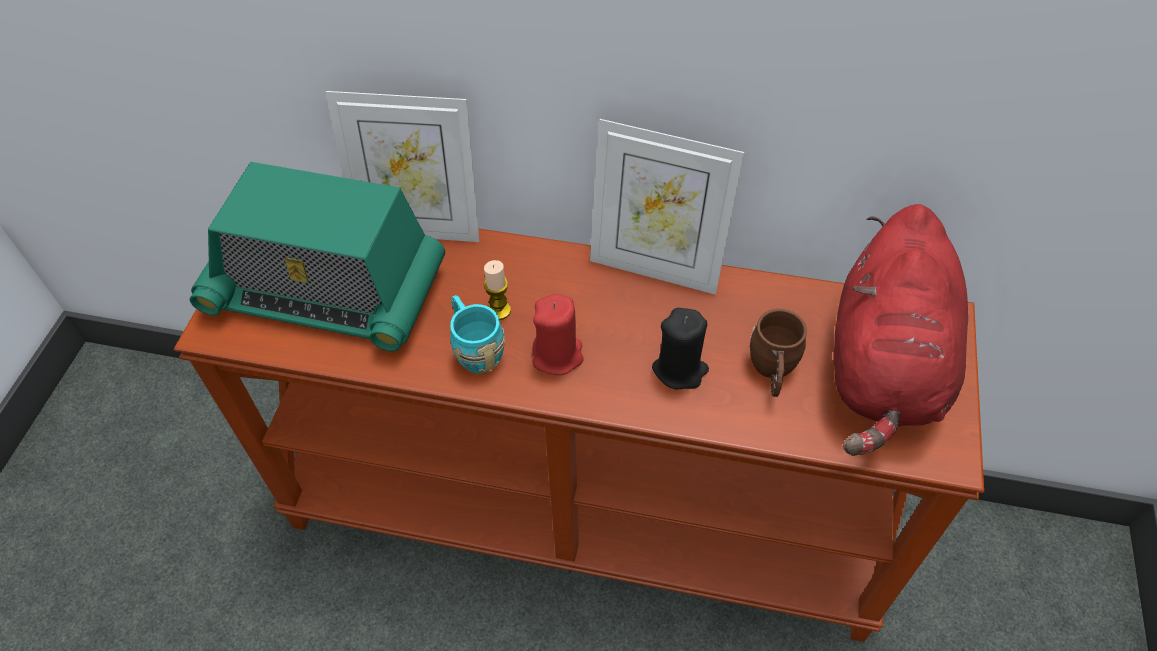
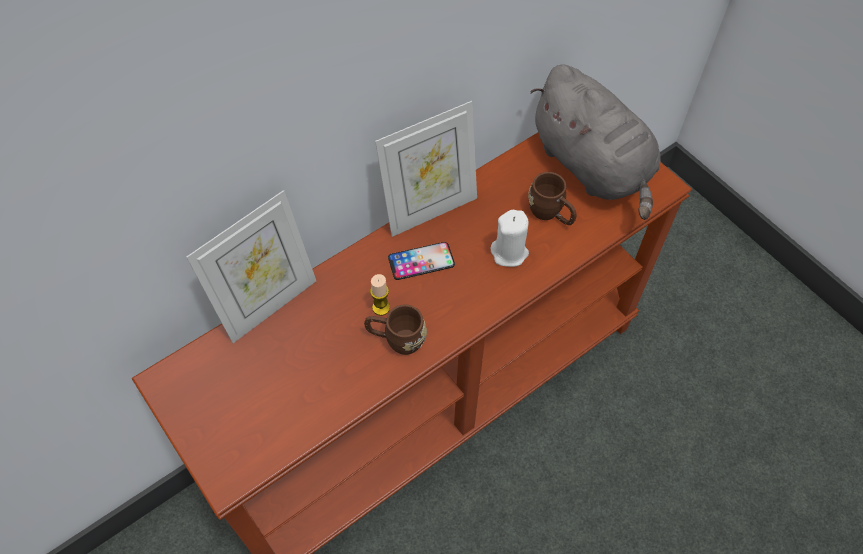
camera: 50 degrees left, 5 degrees up
radio [190,162,445,351] -> none
turquoise mug [450,295,505,374] -> brown mug [364,304,427,355]
red candle [532,294,584,375] -> none
black candle [652,308,709,390] -> white candle [491,210,529,267]
red plush toy [833,204,968,456] -> grey plush toy [530,65,661,220]
none -> phone [388,242,455,280]

